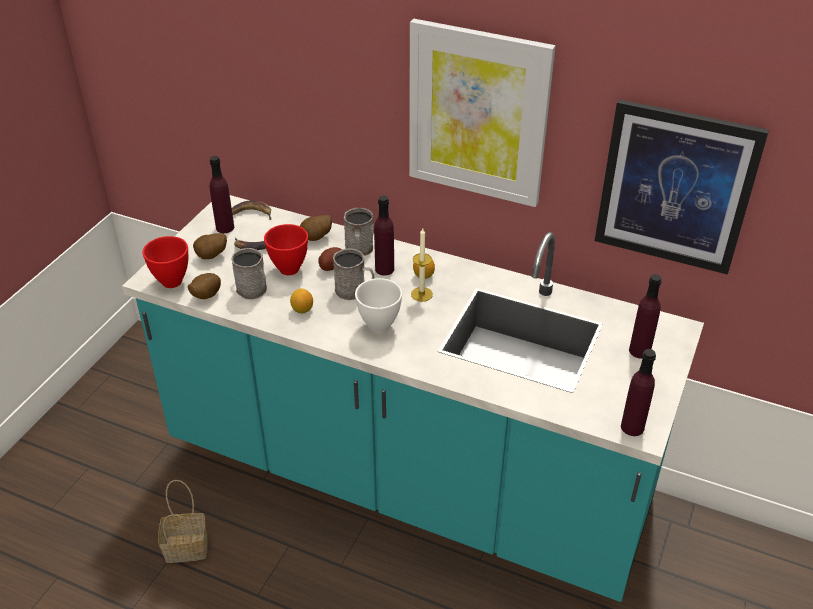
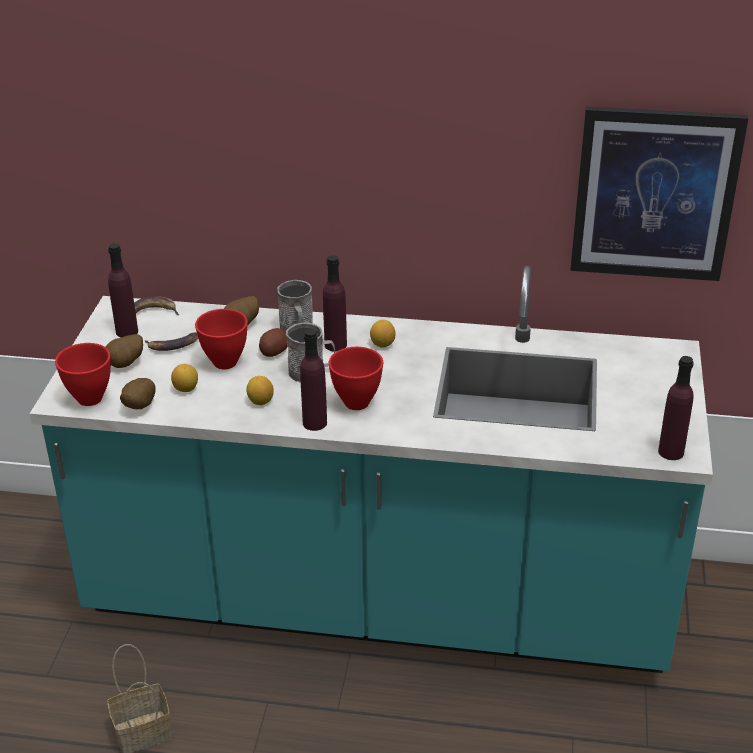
camera: 15 degrees left, 5 degrees down
grey mug [231,248,267,299] -> lemon [171,364,198,392]
white bowl [355,278,402,333] -> red bowl [329,347,383,410]
picture [409,19,555,207] -> none
candle [411,228,433,302] -> none
purple bottle [629,274,662,359] -> purple bottle moved to [300,329,327,431]

